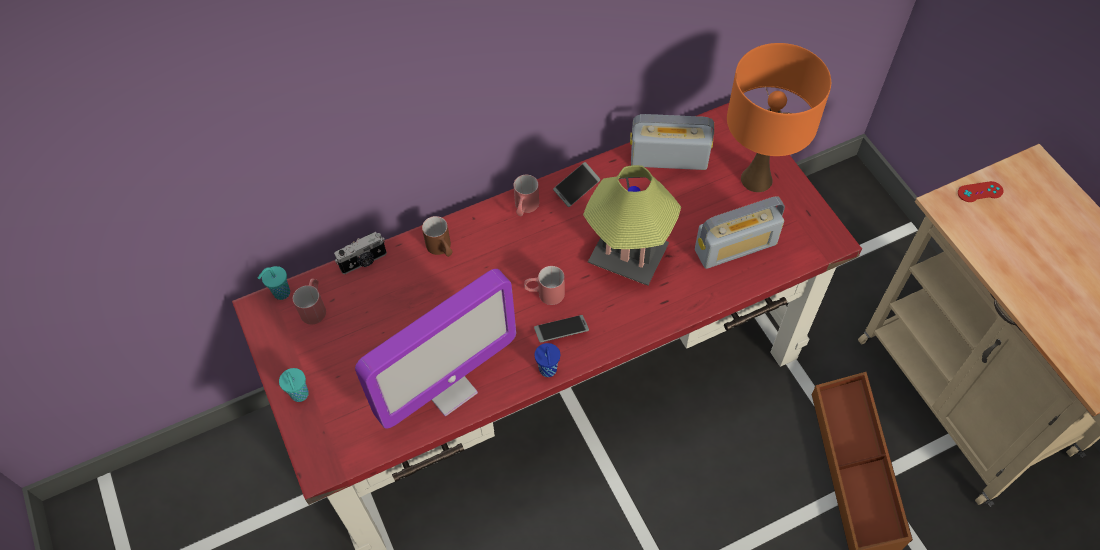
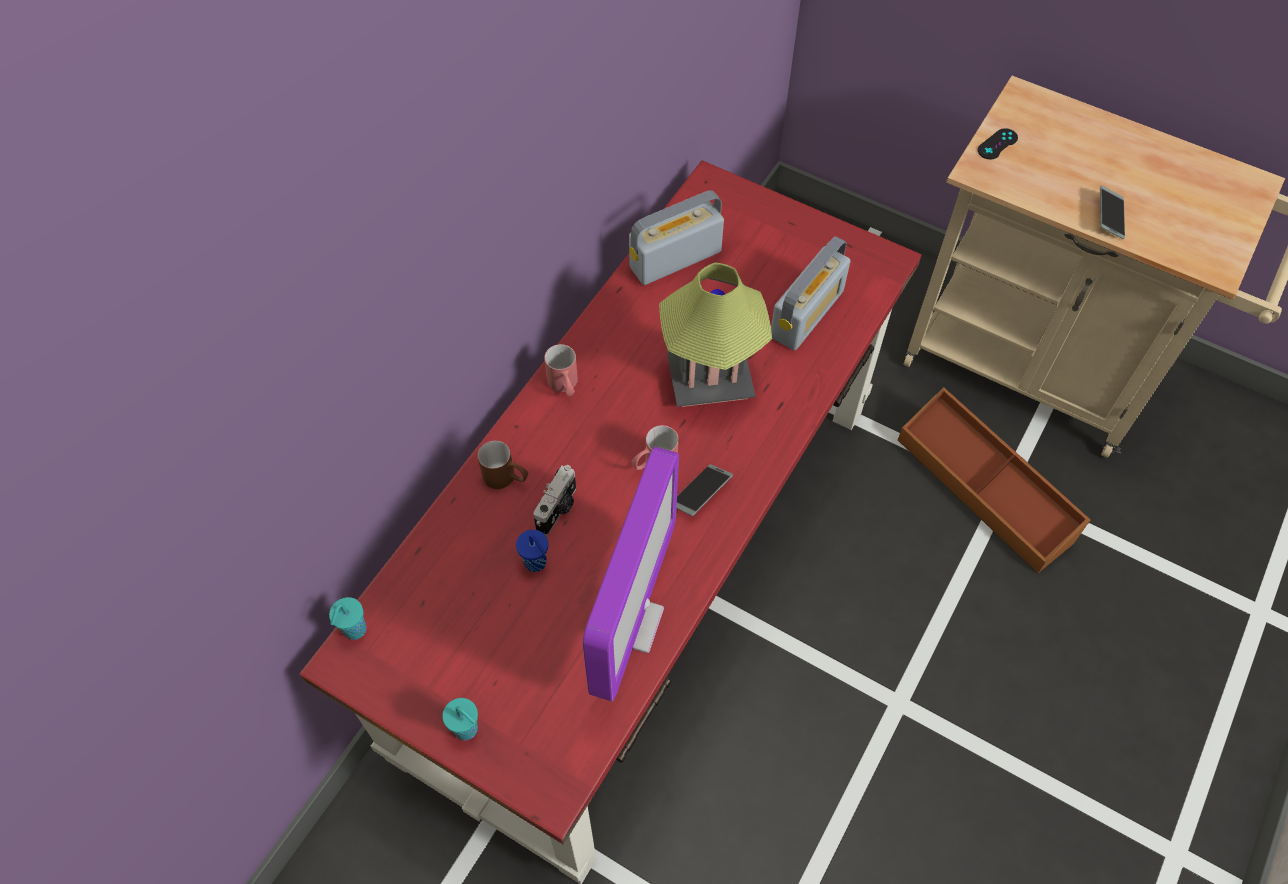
camera: 35 degrees left, 0 degrees up
red mug [293,279,326,325] -> none
camera [334,232,387,274] -> camera moved to [533,465,576,536]
blue cup [535,343,560,377] -> blue cup moved to [516,530,548,572]
phone [553,162,600,207] -> phone moved to [1100,185,1125,239]
orange table lamp [727,43,831,192] -> none
red game controller [958,181,1003,202] -> black game controller [978,128,1018,159]

